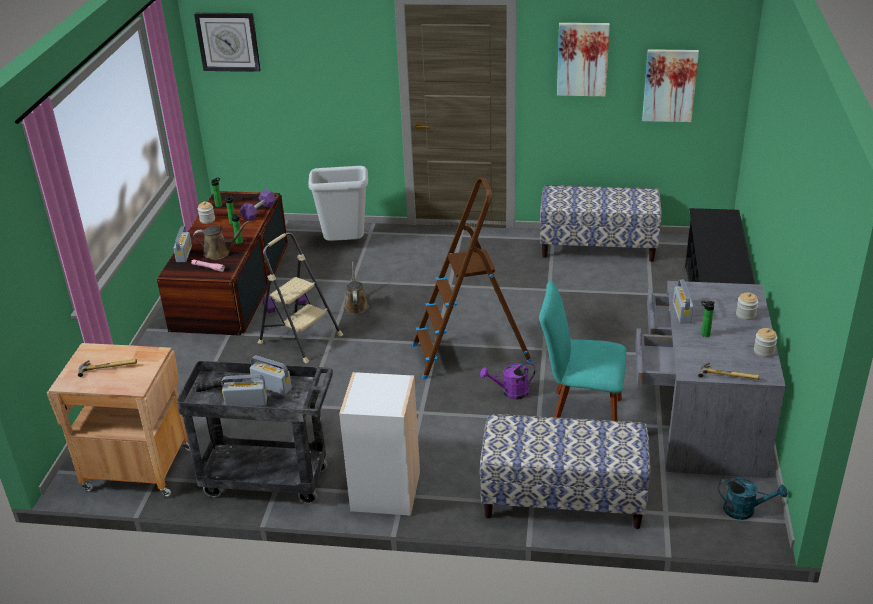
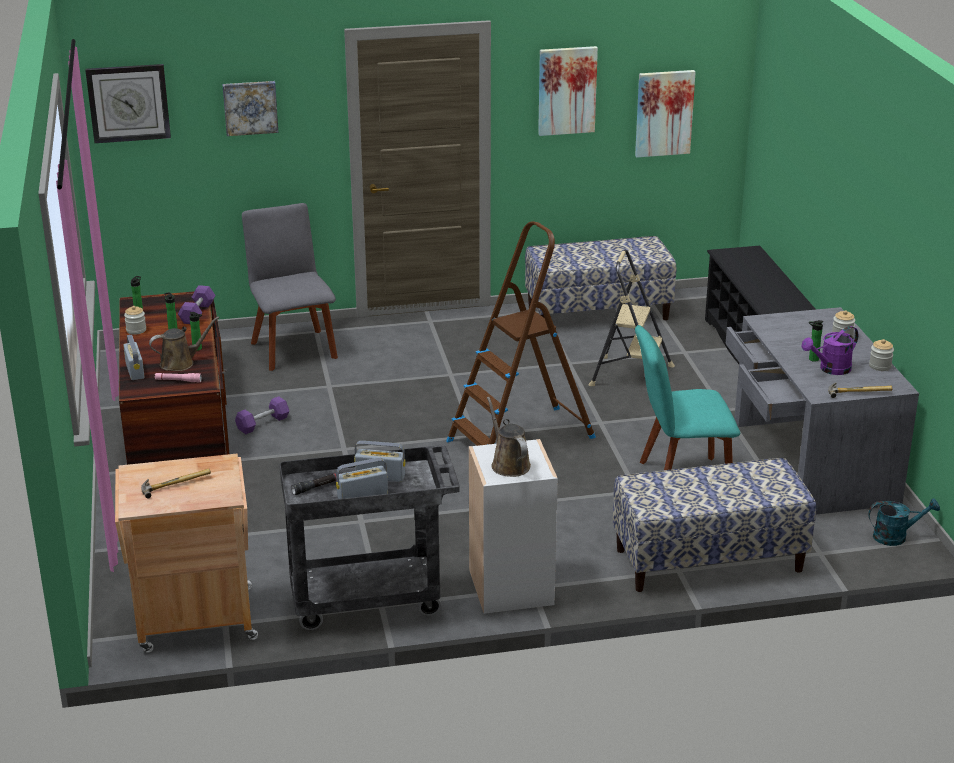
camera: 20 degrees left, 5 degrees down
beige step ladder [257,232,343,363] -> beige step ladder moved to [588,250,675,386]
grey trash can [308,166,368,241] -> grey chair [242,203,338,371]
brown watering can [343,261,369,315] -> brown watering can moved to [487,397,531,477]
purple watering can [480,362,535,400] -> purple watering can moved to [801,326,858,375]
radio [673,280,694,323] -> none
none -> picture [222,81,279,136]

